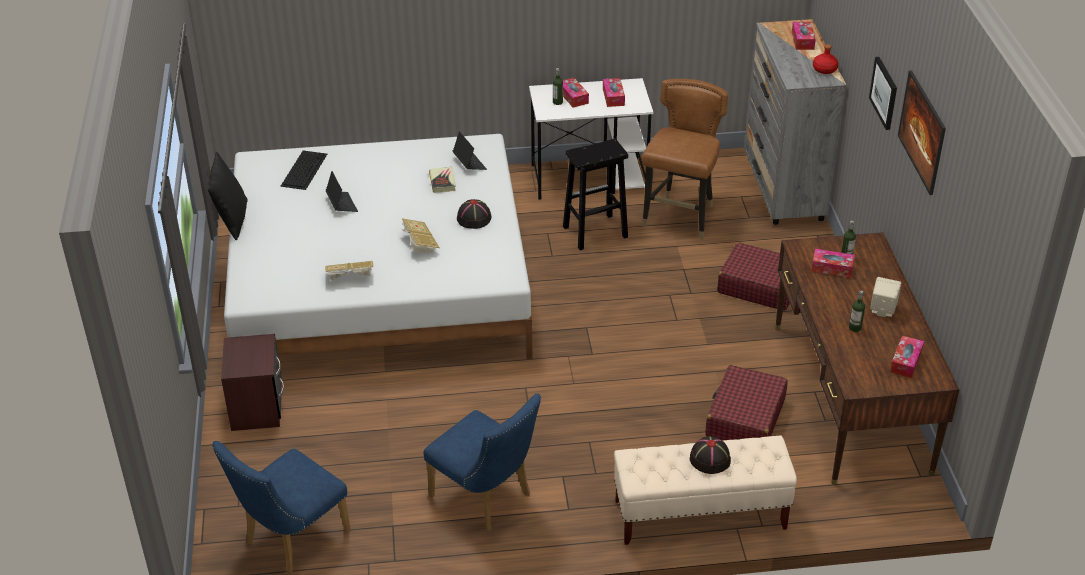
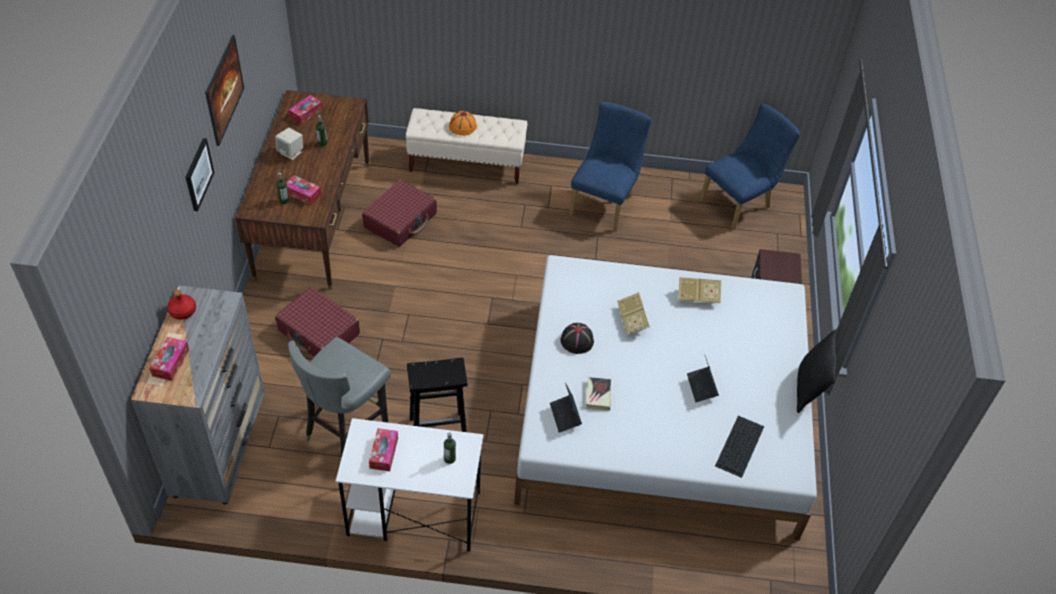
camera: 170 degrees left, 10 degrees up
blue chair [424,393,541,531] -> blue chair turned 60 degrees clockwise [569,102,652,231]
tissue box [563,78,589,108] -> none
brown chair [642,79,728,240] -> grey chair [288,337,391,457]
black hat [690,436,731,474] -> orange hat [449,111,477,136]

